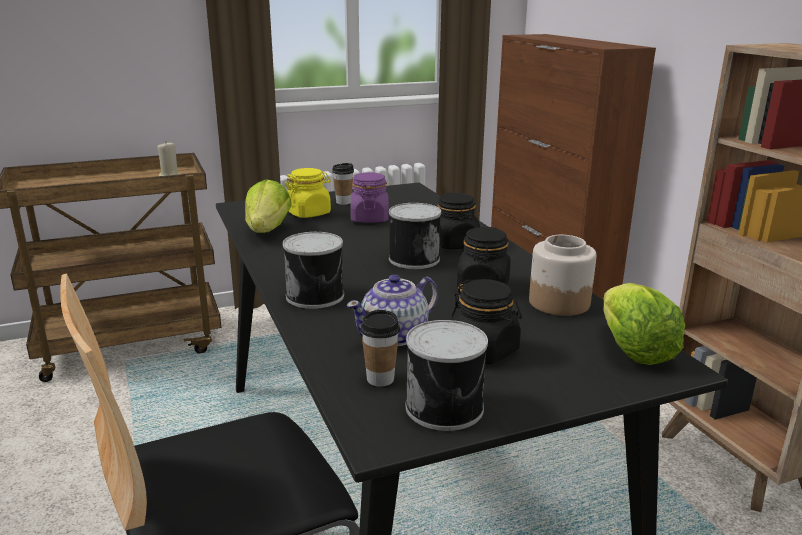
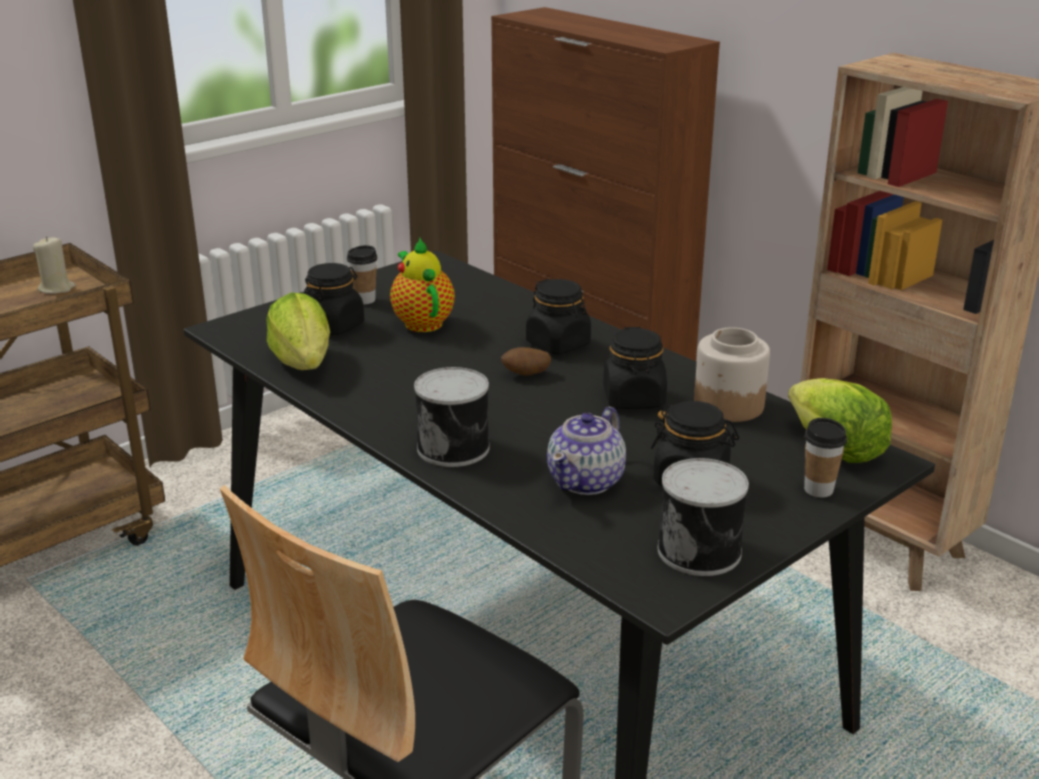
camera: 20 degrees left, 5 degrees up
yellow jar [285,168,331,218] -> black jar [304,263,364,335]
purple jar [351,172,389,223] -> teapot [390,238,455,332]
cup [360,310,400,387] -> cup moved to [804,418,847,498]
can [389,203,441,269] -> potato [501,347,551,376]

